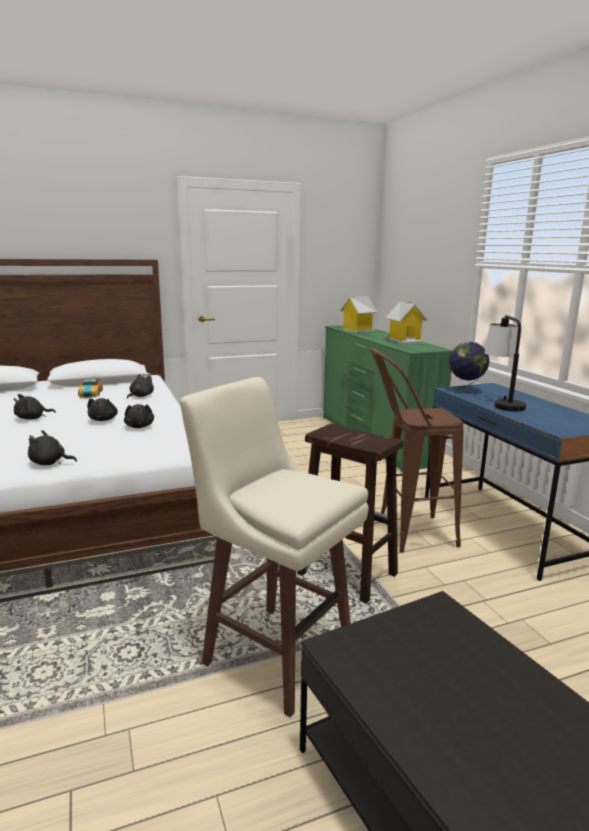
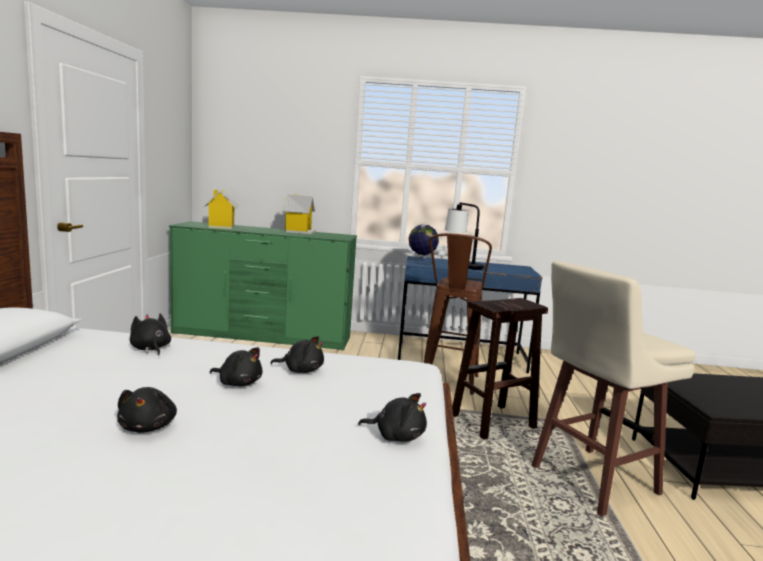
camera: 65 degrees left, 5 degrees down
black plush toy [28,430,77,465] -> black plush toy turned 105 degrees counterclockwise [358,393,427,442]
toy car [78,379,103,398] -> none

